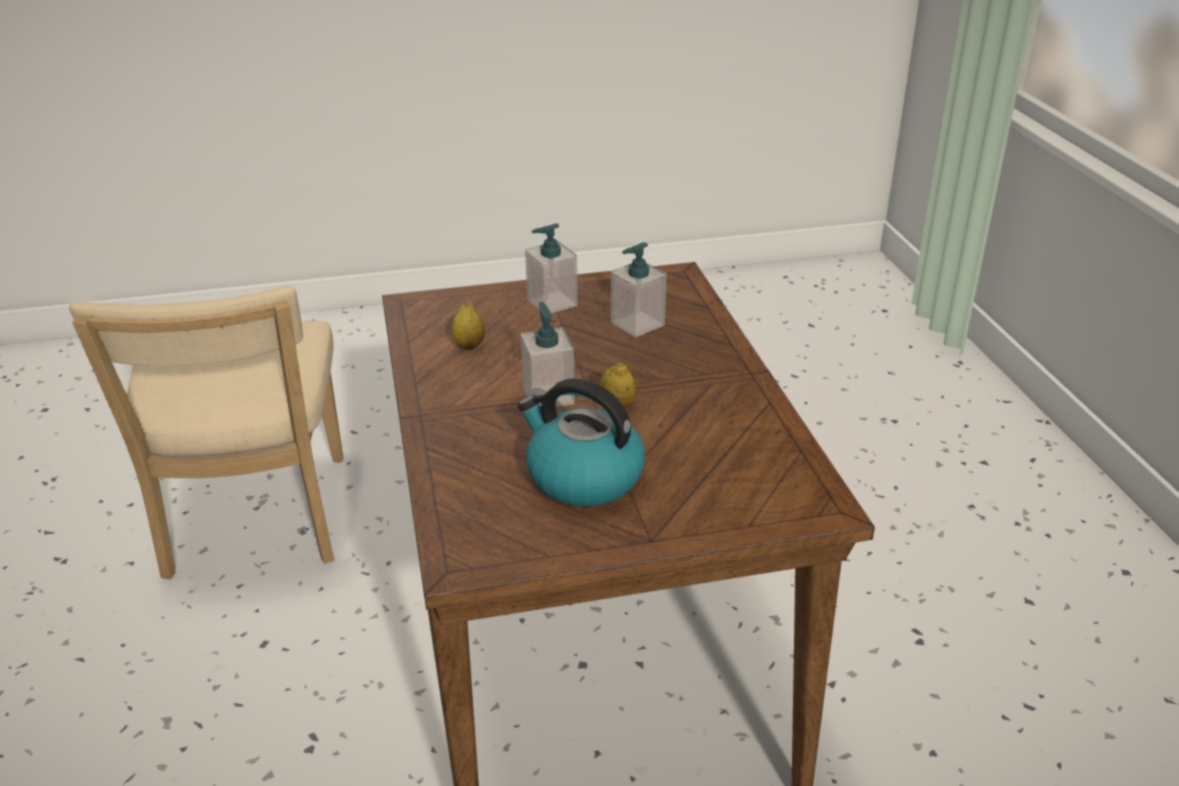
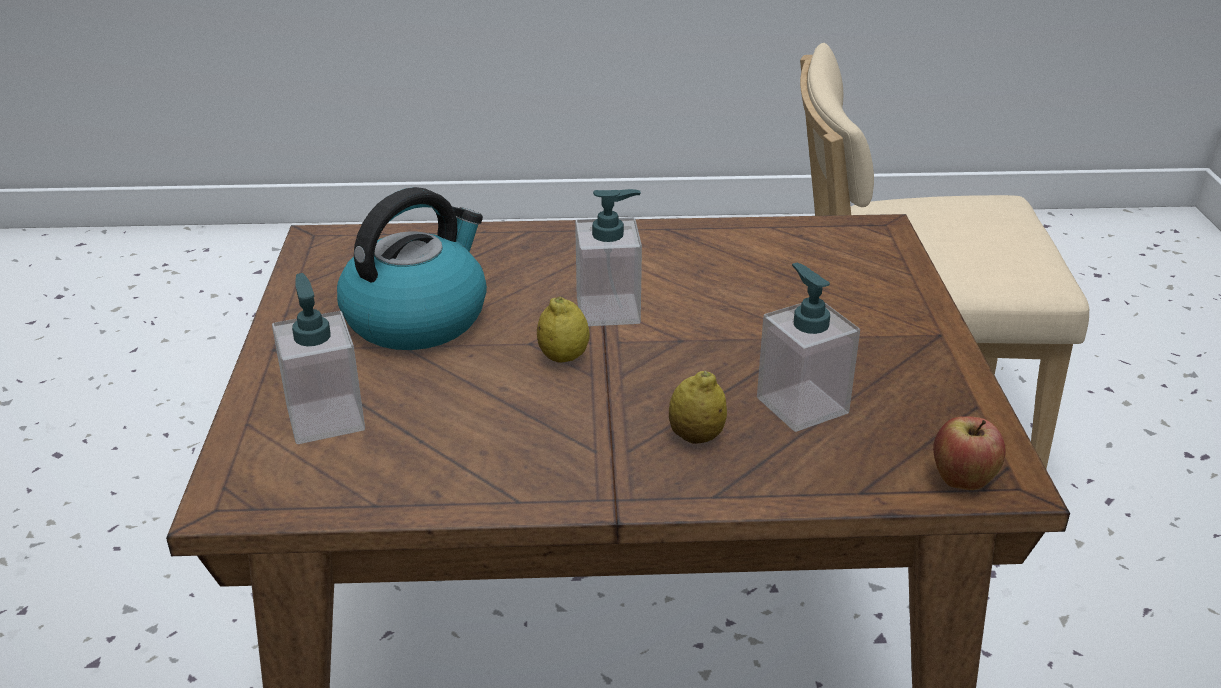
camera: 100 degrees right, 0 degrees up
lemon [452,303,485,350] -> lemon moved to [669,370,727,444]
soap dispenser [525,224,578,313] -> soap dispenser moved to [272,273,365,444]
none -> apple [933,417,1005,490]

